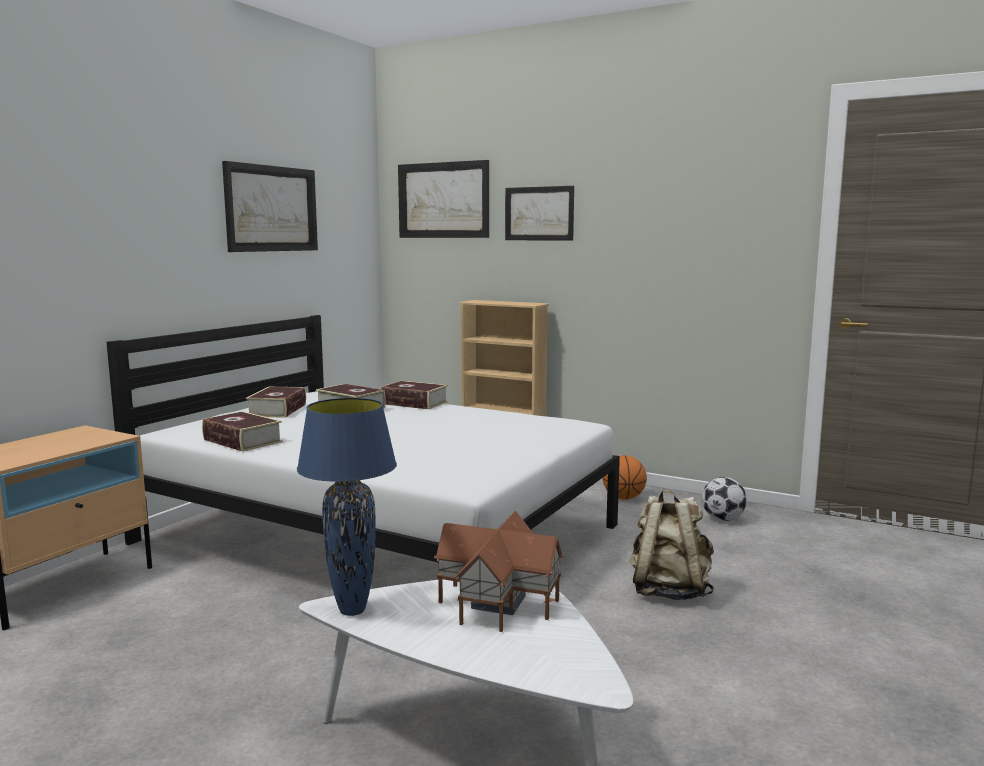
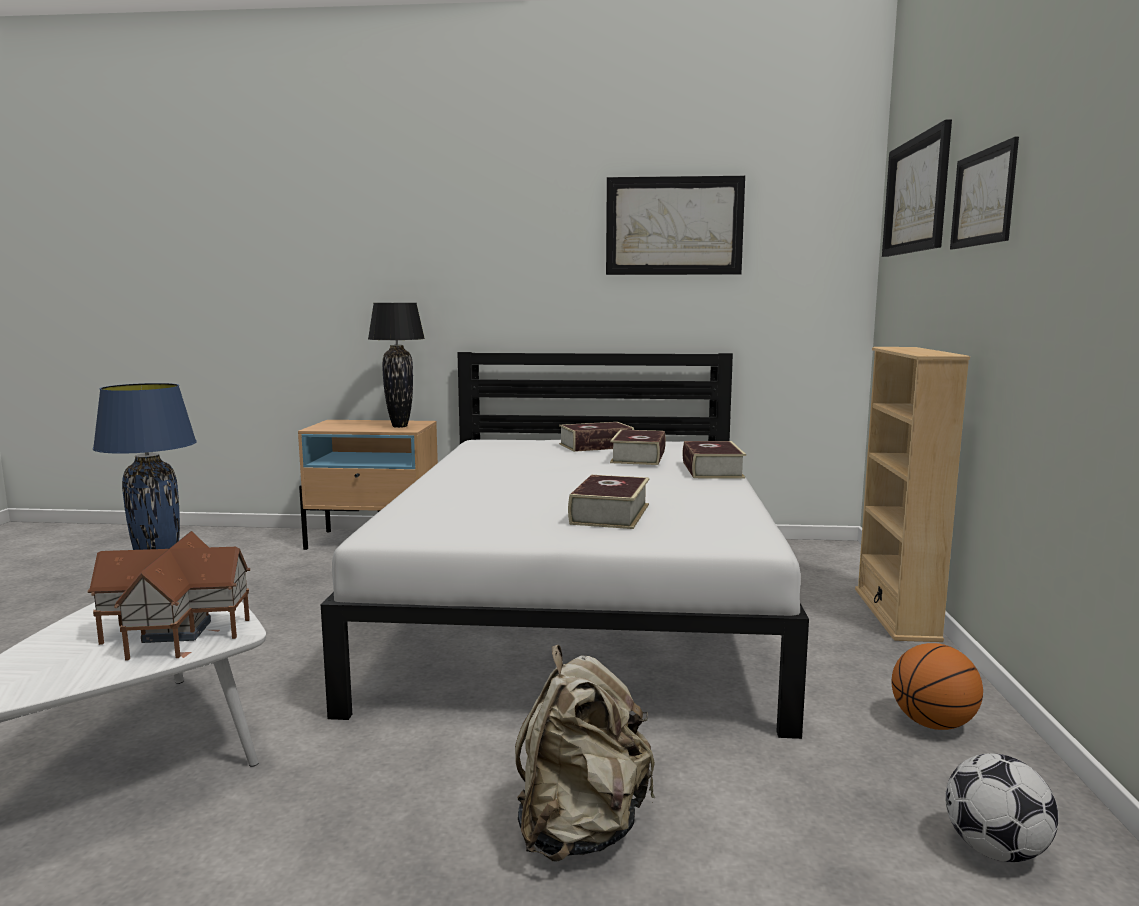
camera: 65 degrees right, 0 degrees up
book [202,411,283,452] -> book moved to [568,475,649,529]
none -> black table lamp [368,303,425,428]

